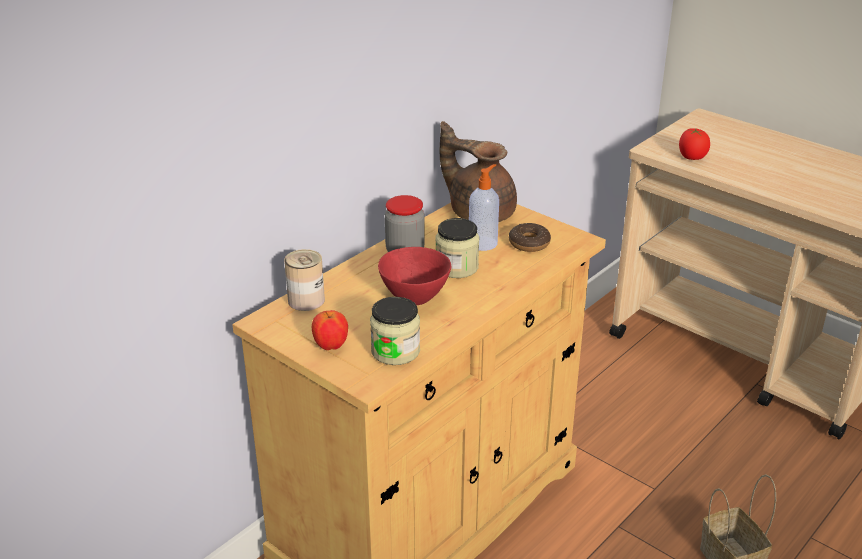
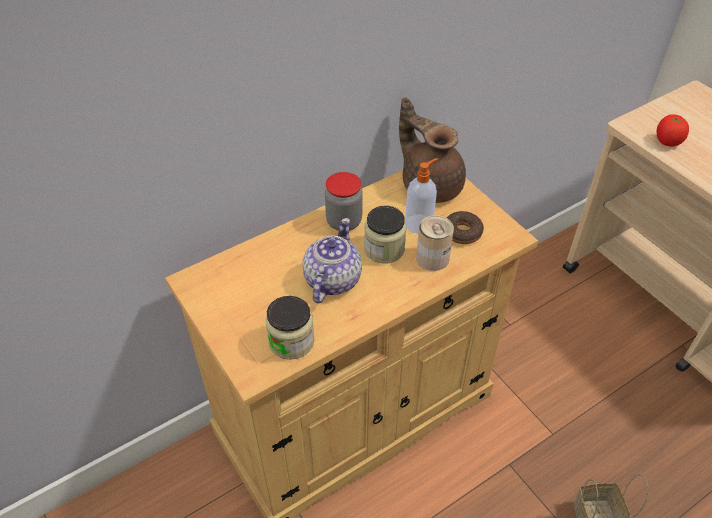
camera: 15 degrees right, 15 degrees up
can [284,249,325,311] -> can moved to [416,215,454,271]
apple [312,310,348,350] -> none
red bowl [378,247,451,305] -> teapot [302,218,362,303]

